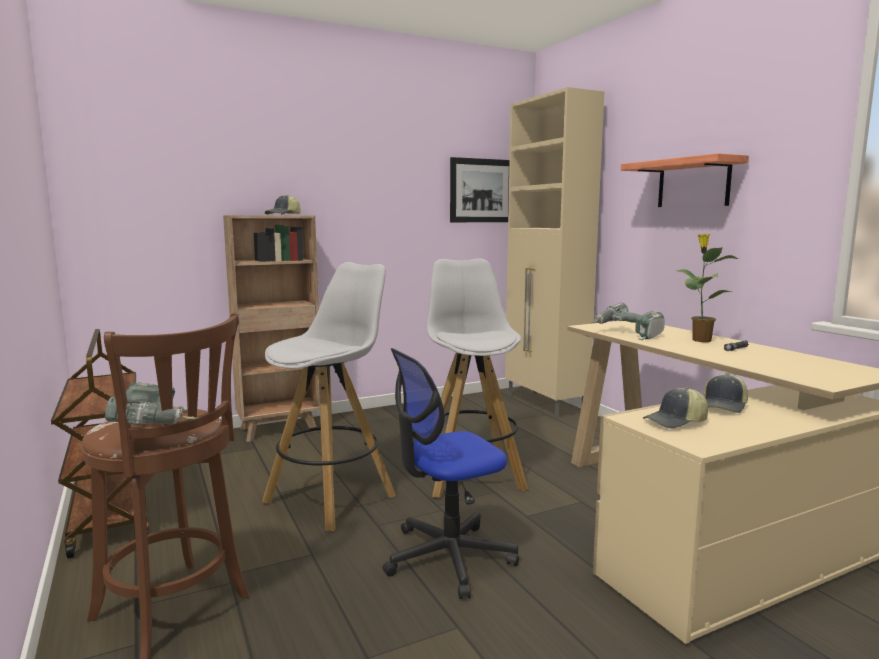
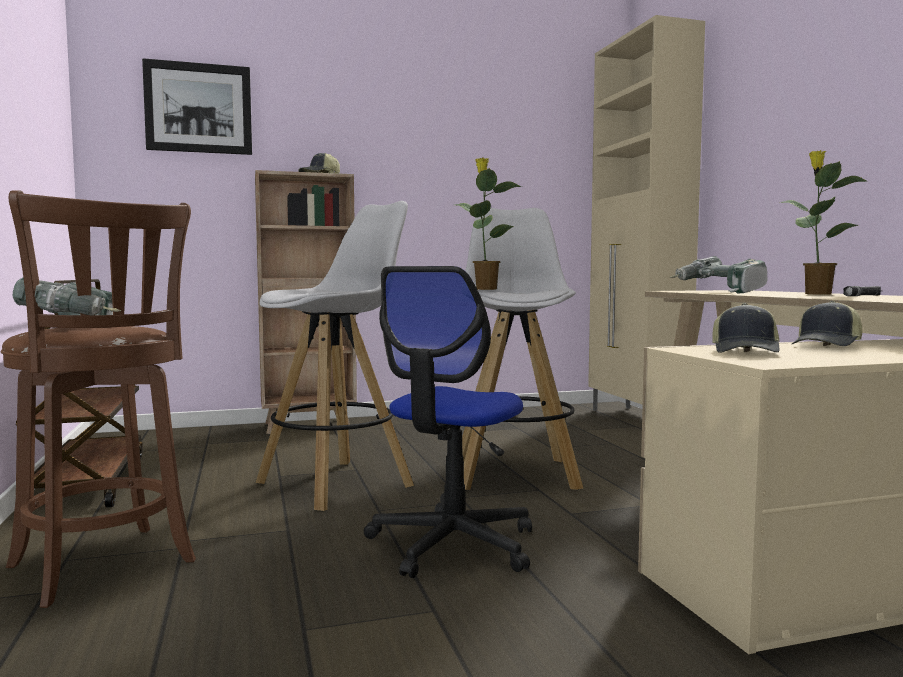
camera: 10 degrees right, 5 degrees down
office chair [383,348,519,599] -> office chair turned 45 degrees counterclockwise [364,266,532,578]
picture [450,157,509,222] -> picture moved to [142,58,252,155]
shelf [621,153,749,207] -> none
cap [643,387,708,428] -> cap turned 60 degrees counterclockwise [712,303,780,353]
none -> potted plant [455,158,522,290]

